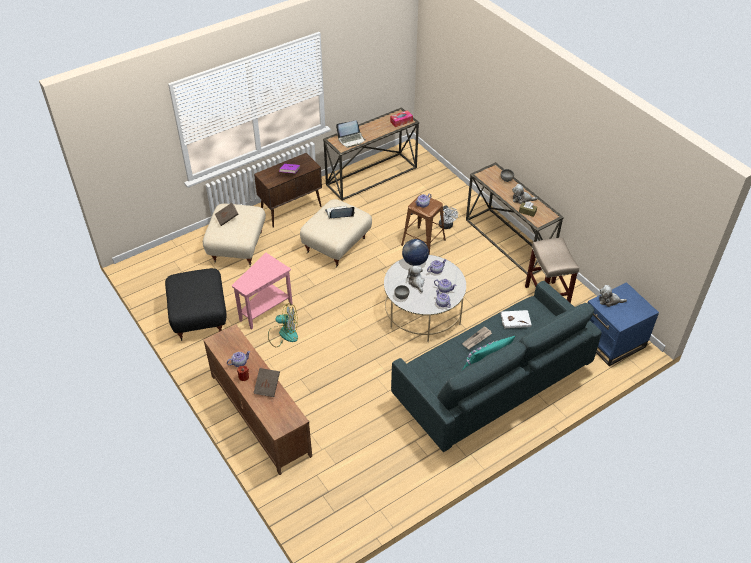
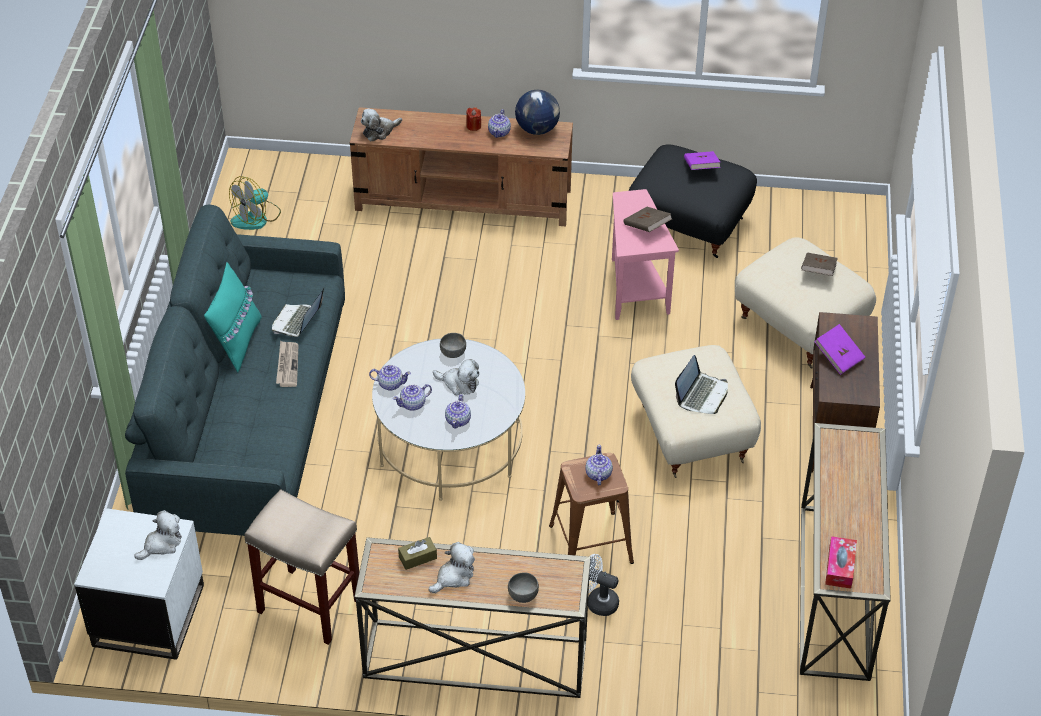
camera: 130 degrees right, 0 degrees up
brown book [254,368,280,397] -> brown book moved to [624,207,672,232]
fan [268,303,298,347] -> fan moved to [229,176,281,230]
laptop [336,120,366,148] -> laptop moved to [272,288,324,337]
globe [402,239,429,266] -> globe moved to [515,90,560,135]
white book [500,310,532,328] -> none
blue side table [588,282,659,366] -> white side table [74,508,204,660]
none -> plush toy [361,108,402,141]
none -> purple book [684,151,721,170]

